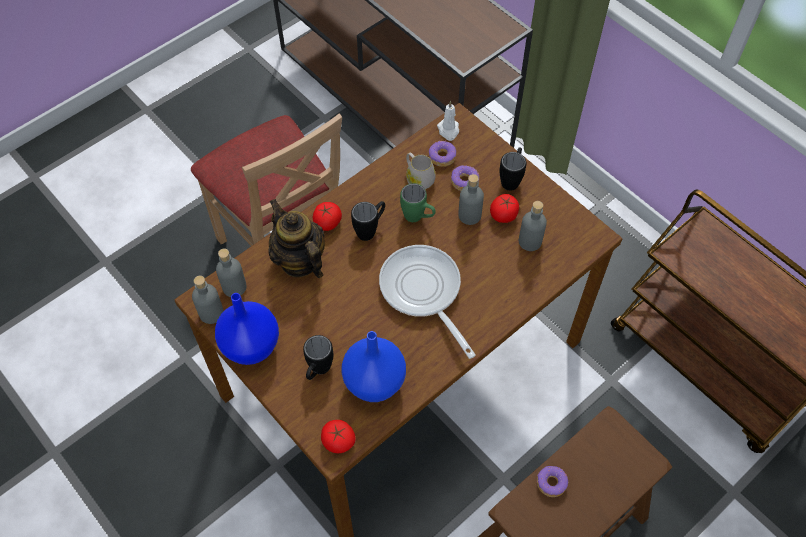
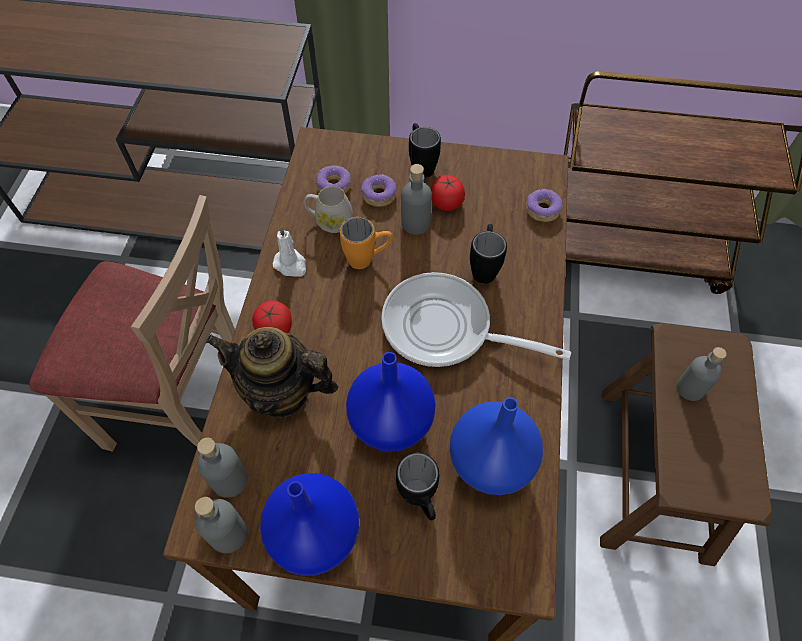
camera: 40 degrees left, 0 degrees up
tomato [321,420,356,453] -> none
black mug [351,201,385,241] -> black mug moved to [470,224,507,284]
green mug [400,183,436,222] -> orange mug [340,217,393,269]
white candle [437,101,459,141] -> white candle moved to [273,226,306,277]
grey bottle [519,201,547,251] -> grey bottle moved to [677,347,727,401]
donut [537,466,568,497] -> donut moved to [526,189,563,222]
none -> blue vase [346,352,436,452]

